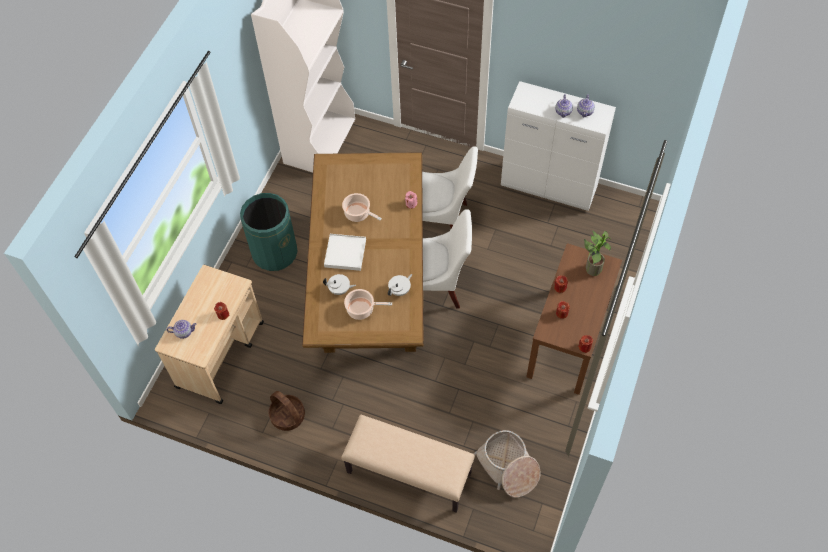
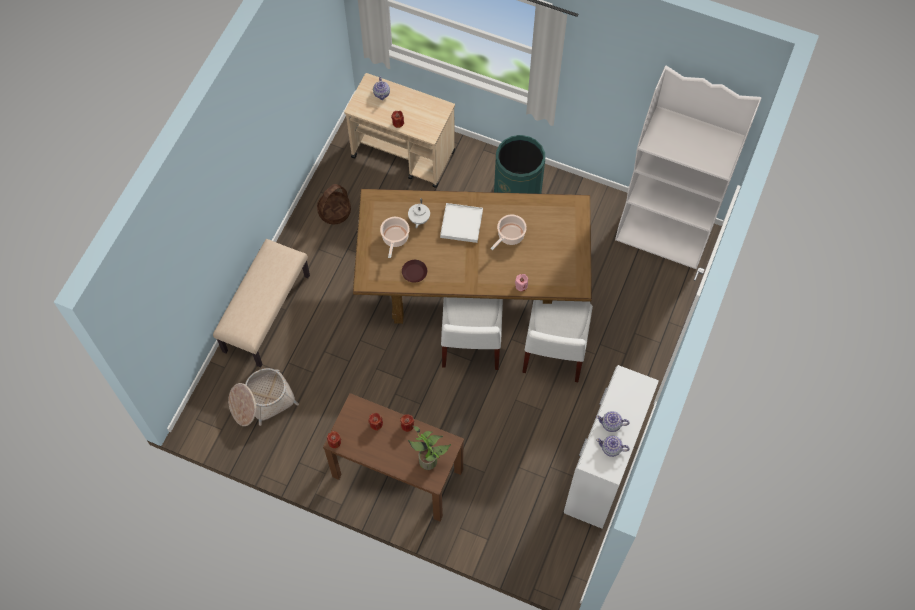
camera: 90 degrees right, 5 degrees up
white teapot [388,274,412,296] -> brown plate [402,260,427,283]

